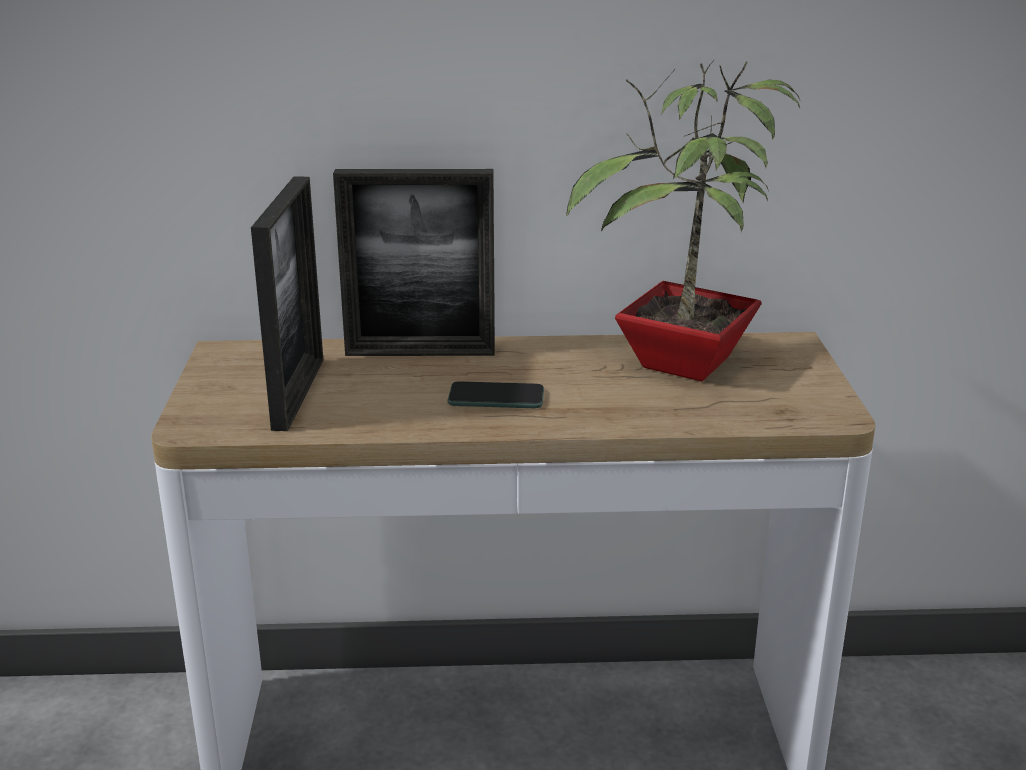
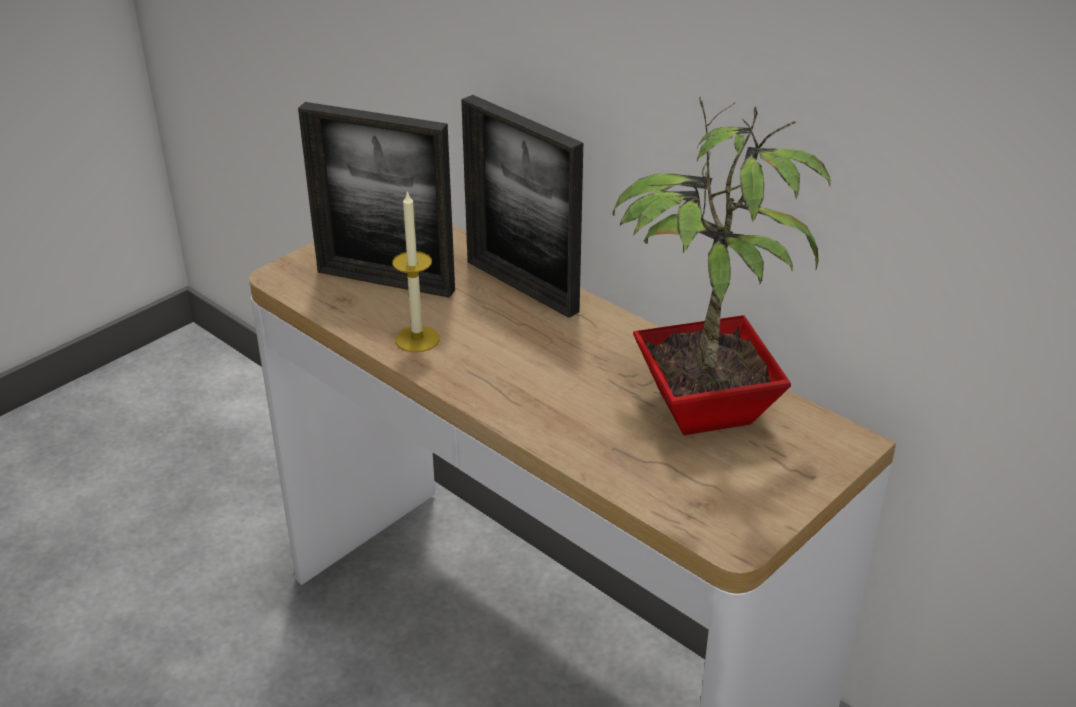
camera: 45 degrees right, 10 degrees up
picture frame [251,176,324,431] -> picture frame turned 60 degrees clockwise [298,102,455,298]
phone [447,381,544,408] -> none
none -> candle [393,190,440,352]

